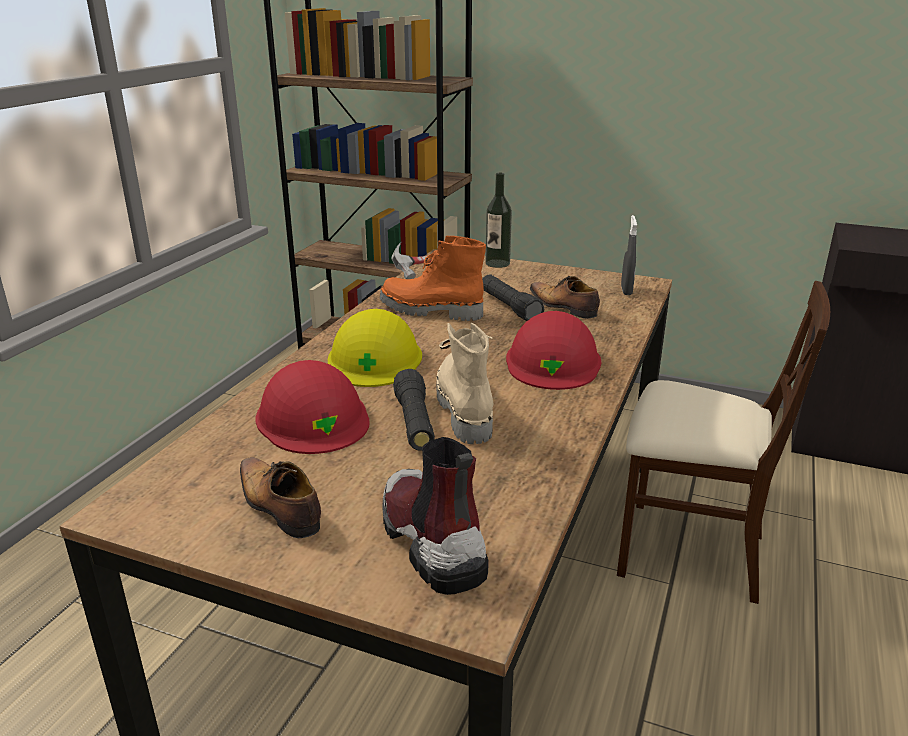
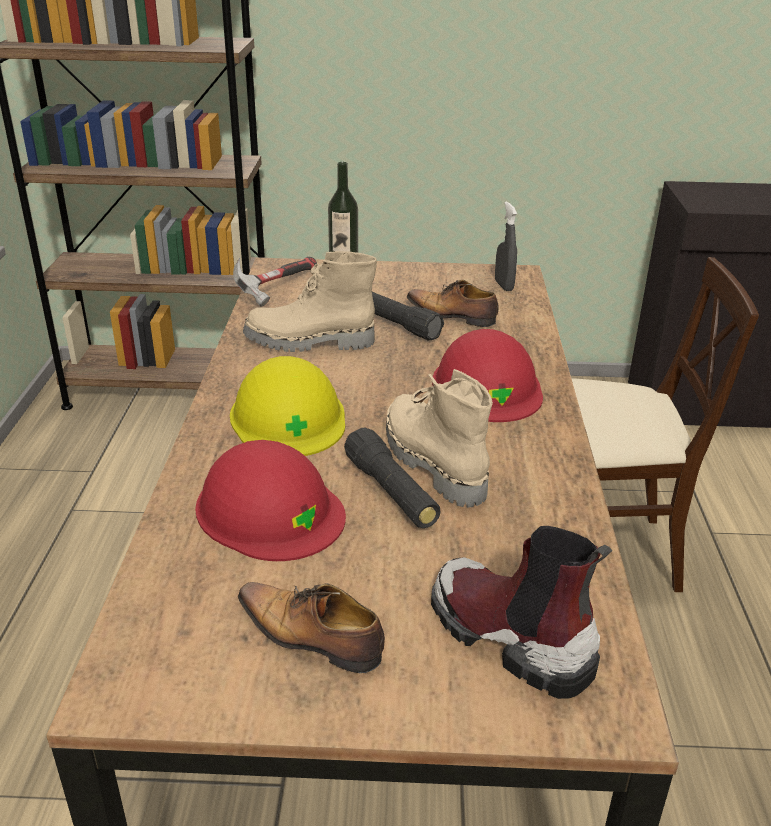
camera: 20 degrees left, 5 degrees up
orange boot [380,236,486,321] -> beige boot [243,251,377,352]

